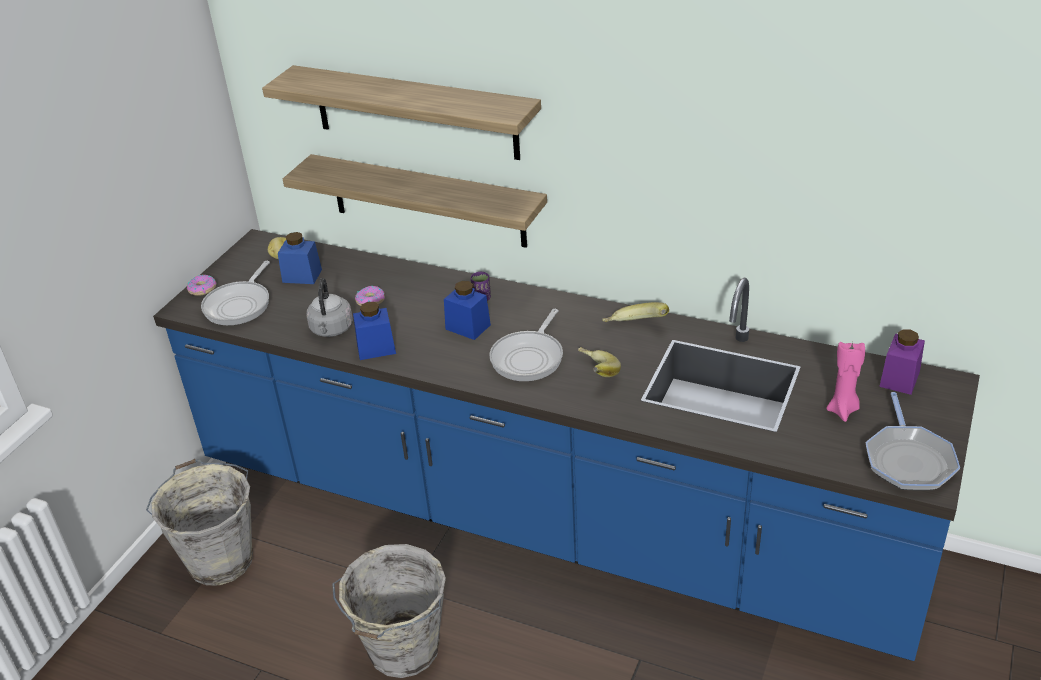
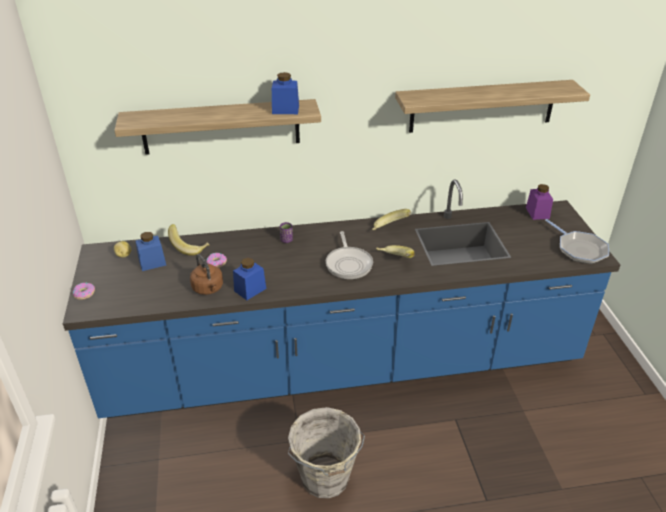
camera: 35 degrees left, 0 degrees up
grey bucket [146,459,253,586] -> none
frying pan [201,261,270,326] -> none
shelf [283,154,547,248] -> shelf moved to [395,80,590,133]
grey kettle [306,278,353,337] -> brown kettle [190,254,223,295]
blue jar [444,281,491,340] -> blue jar moved to [272,72,299,114]
pink candle [826,342,865,422] -> none
none -> banana [168,224,210,256]

